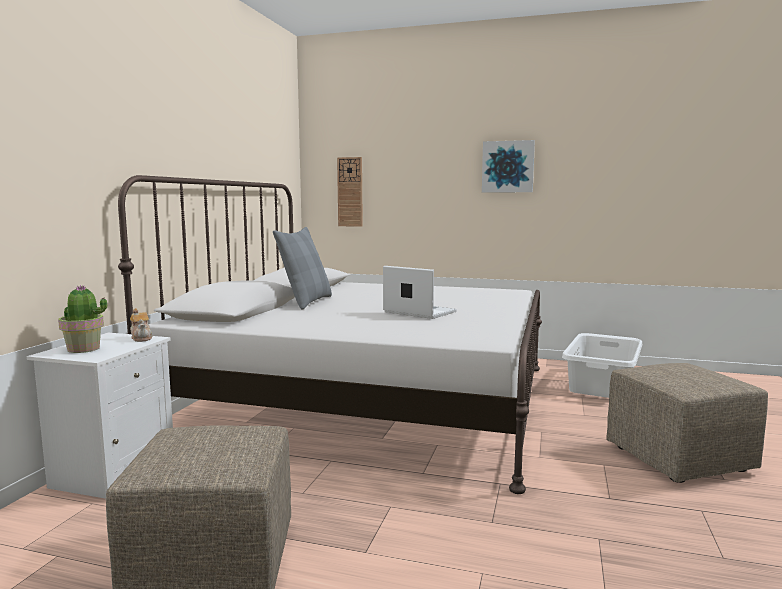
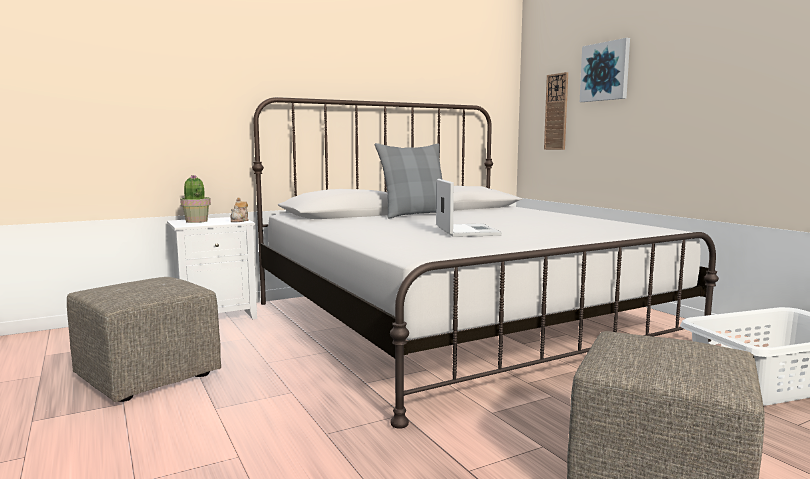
camera: 45 degrees right, 0 degrees up
picture [482,140,535,193] -> picture moved to [580,38,630,102]

